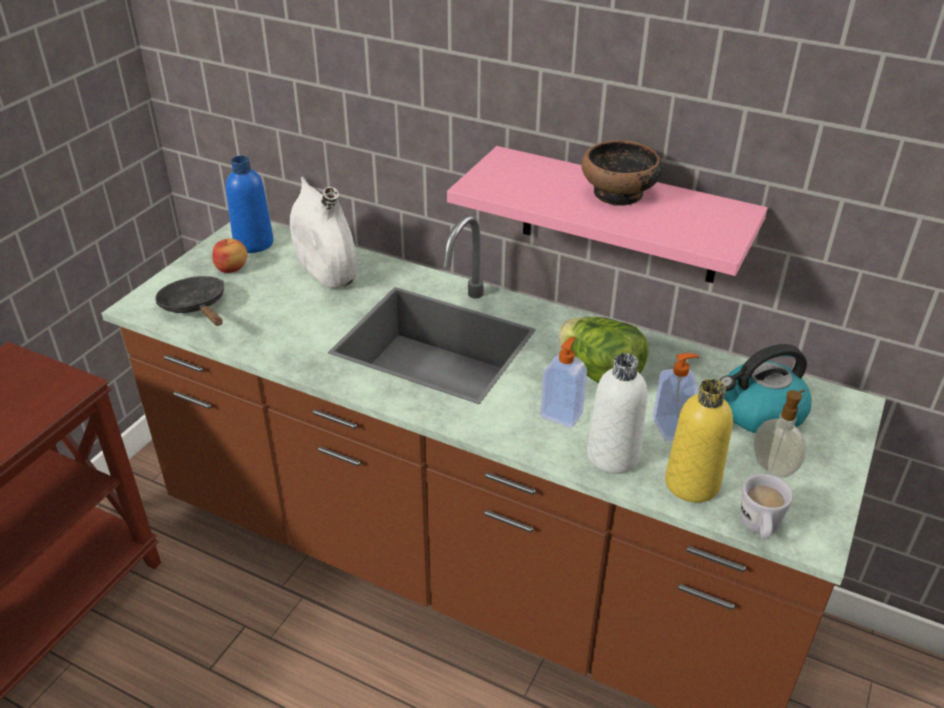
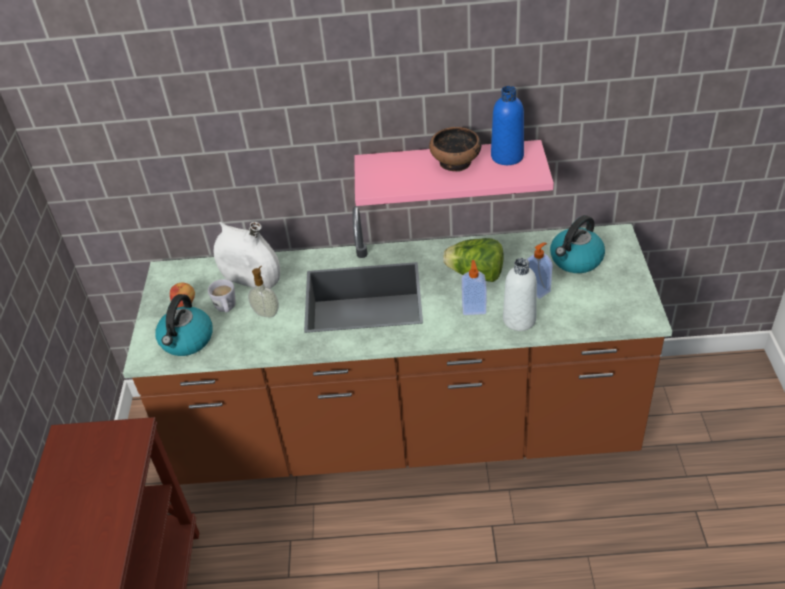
camera: 25 degrees left, 5 degrees up
black frying pan [155,276,224,326] -> kettle [155,294,213,356]
blue bottle [226,156,273,253] -> blue bottle moved to [491,86,524,165]
yellow bottle [665,379,733,503] -> none
white mug [741,474,793,539] -> white mug moved to [208,279,236,313]
soap dispenser [754,389,806,478] -> soap dispenser moved to [248,266,279,317]

